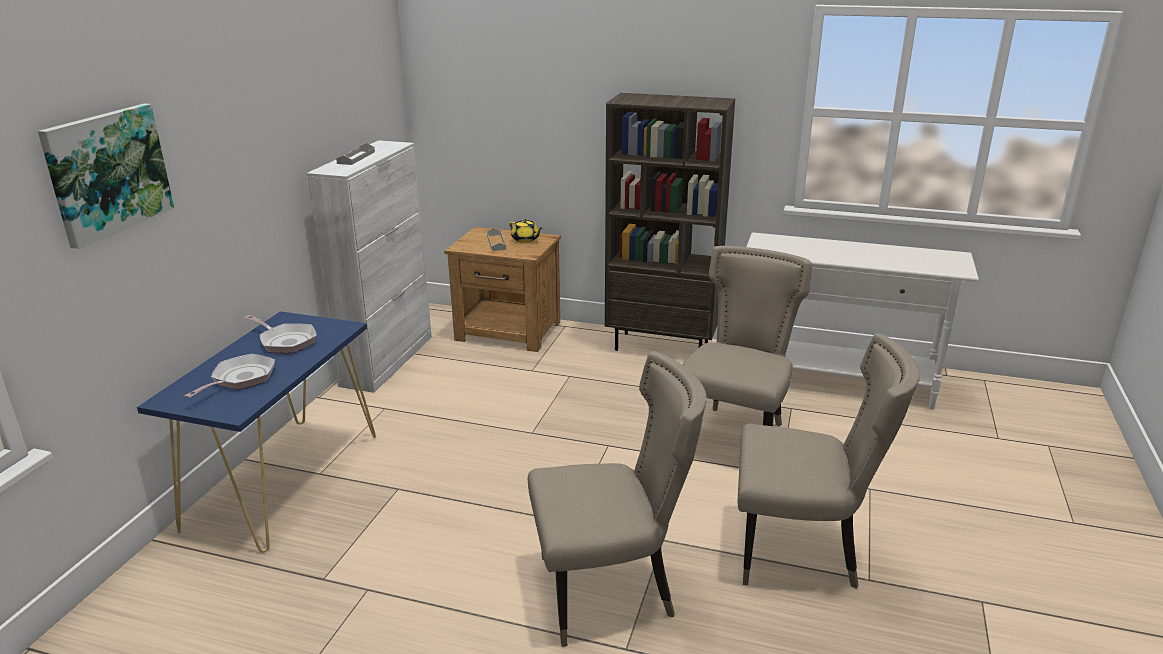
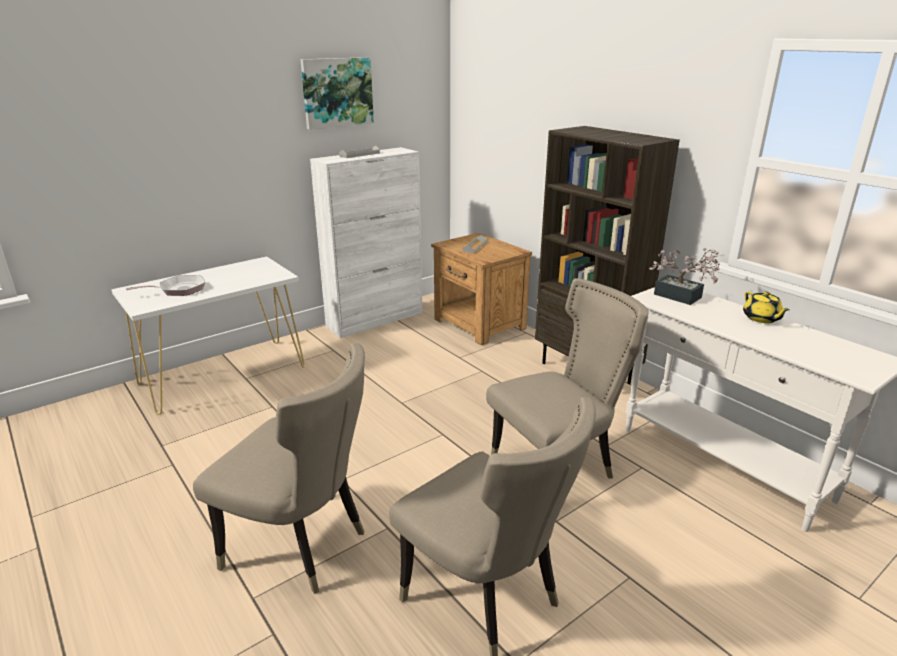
camera: 35 degrees right, 0 degrees up
picture [38,104,174,249] -> picture moved to [300,57,374,130]
blue console table [137,311,376,553] -> white console table [111,256,305,414]
frying pan [244,315,317,353] -> none
yellow teapot [509,219,542,243] -> yellow teapot moved to [743,292,790,323]
none -> potted plant [649,248,725,305]

